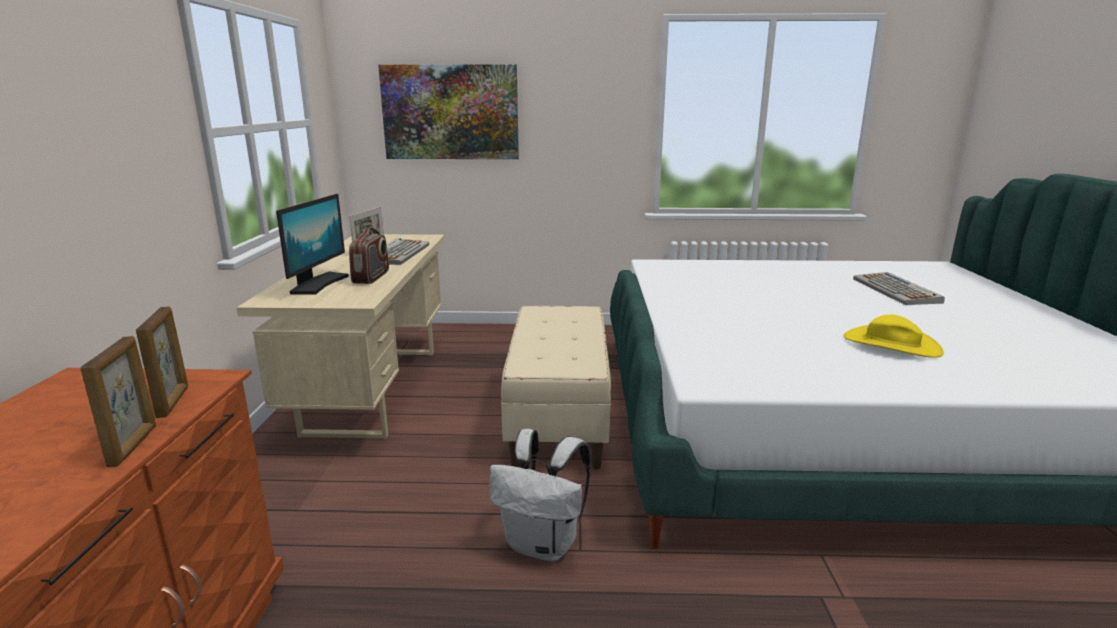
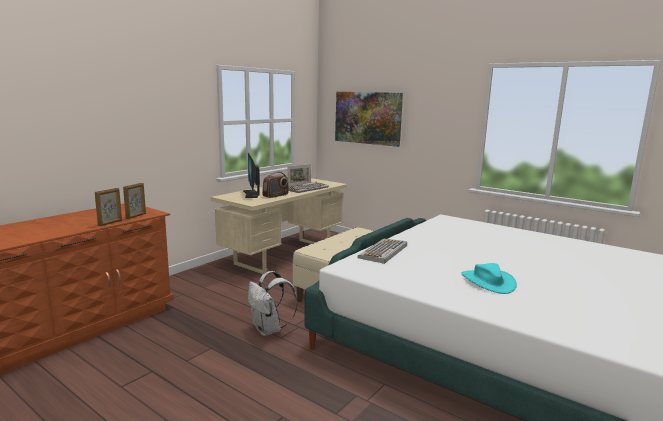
camera: 35 degrees right, 5 degrees down
monitor [276,194,349,294] -> monitor turned 120 degrees clockwise [243,153,260,198]
yellow hat [844,315,944,358] -> turquoise hat [461,263,517,294]
keyboard [853,272,945,305] -> keyboard moved to [358,239,407,264]

